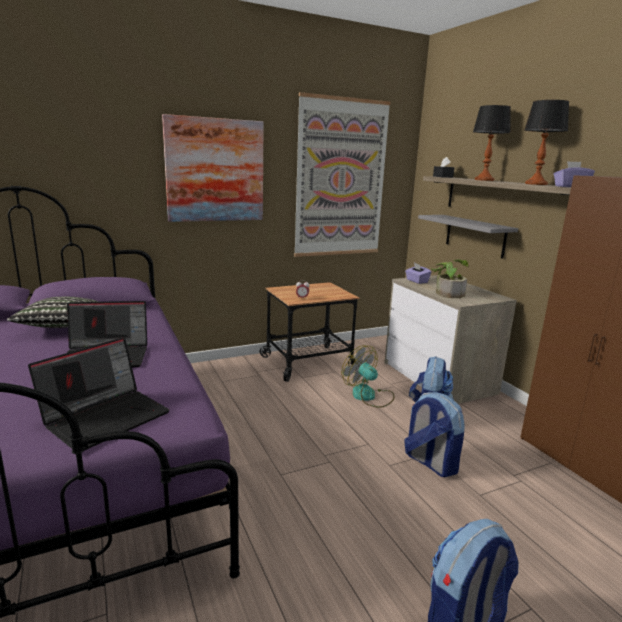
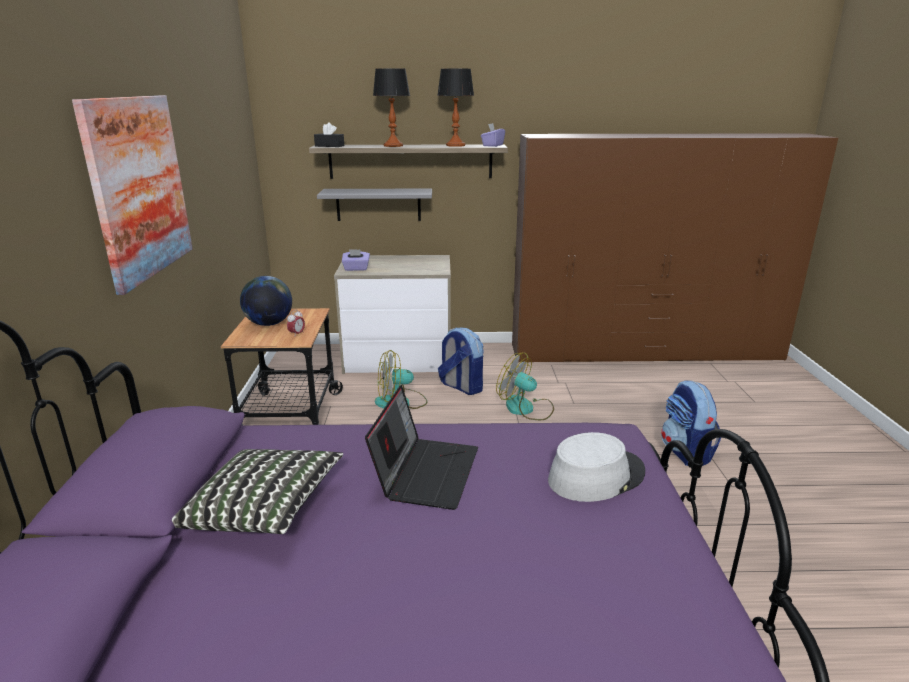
camera: 65 degrees left, 5 degrees up
laptop [28,337,170,450] -> grey hat [548,432,645,502]
picture [294,92,390,257] -> none
backpack [404,392,465,477] -> fan [496,353,554,420]
potted plant [431,259,469,298] -> none
none -> globe [240,276,292,326]

